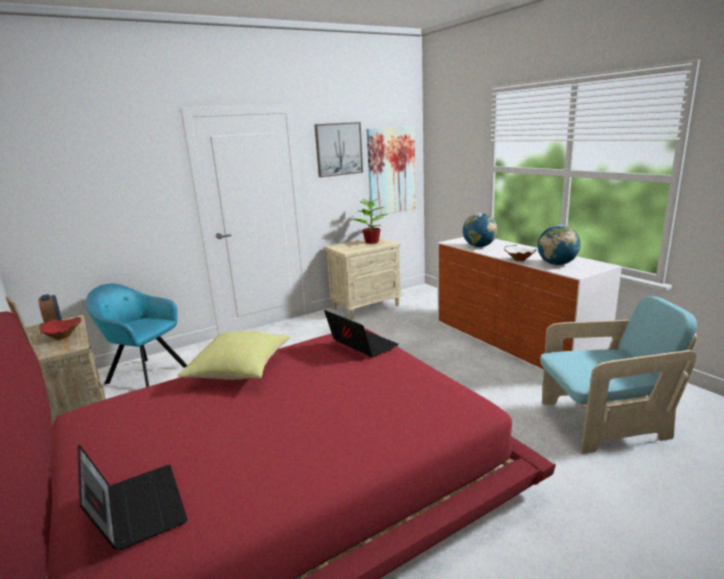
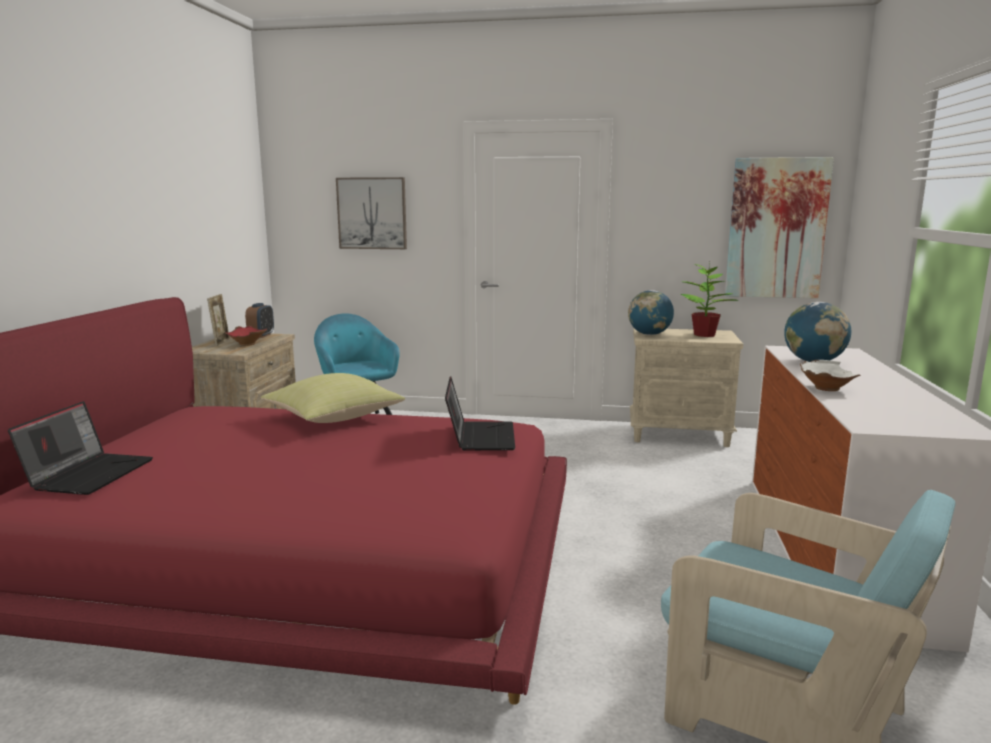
camera: 40 degrees right, 5 degrees down
picture [315,122,363,177] -> picture moved to [336,177,407,249]
globe [538,225,581,265] -> globe moved to [628,290,674,335]

